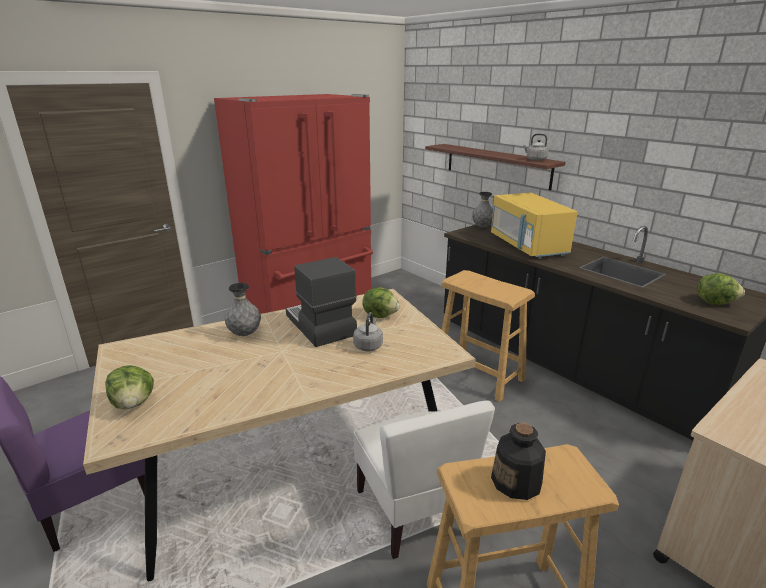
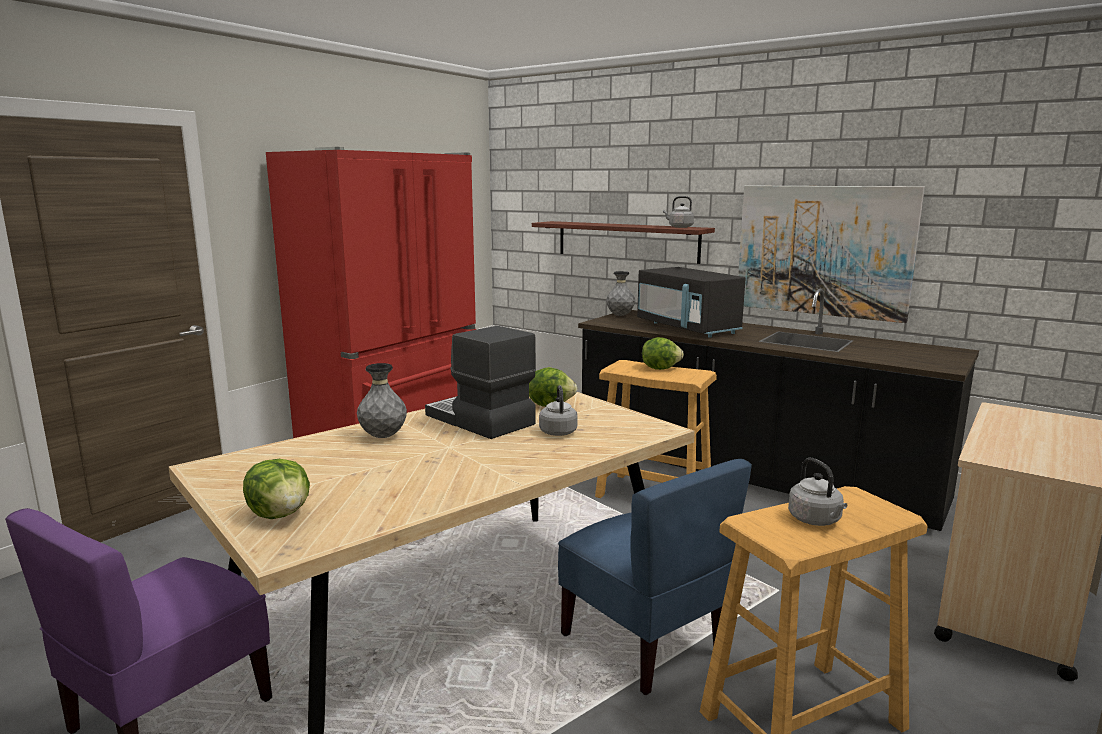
camera: 15 degrees left, 10 degrees down
white chair [353,400,495,559] -> blue chair [558,459,752,695]
yellow microwave [491,193,577,259] -> black microwave [637,267,746,338]
bottle [491,423,546,500] -> grey kettle [788,458,847,526]
lettuce [697,273,745,305] -> lettuce moved to [642,337,684,370]
none -> picture [738,185,925,323]

